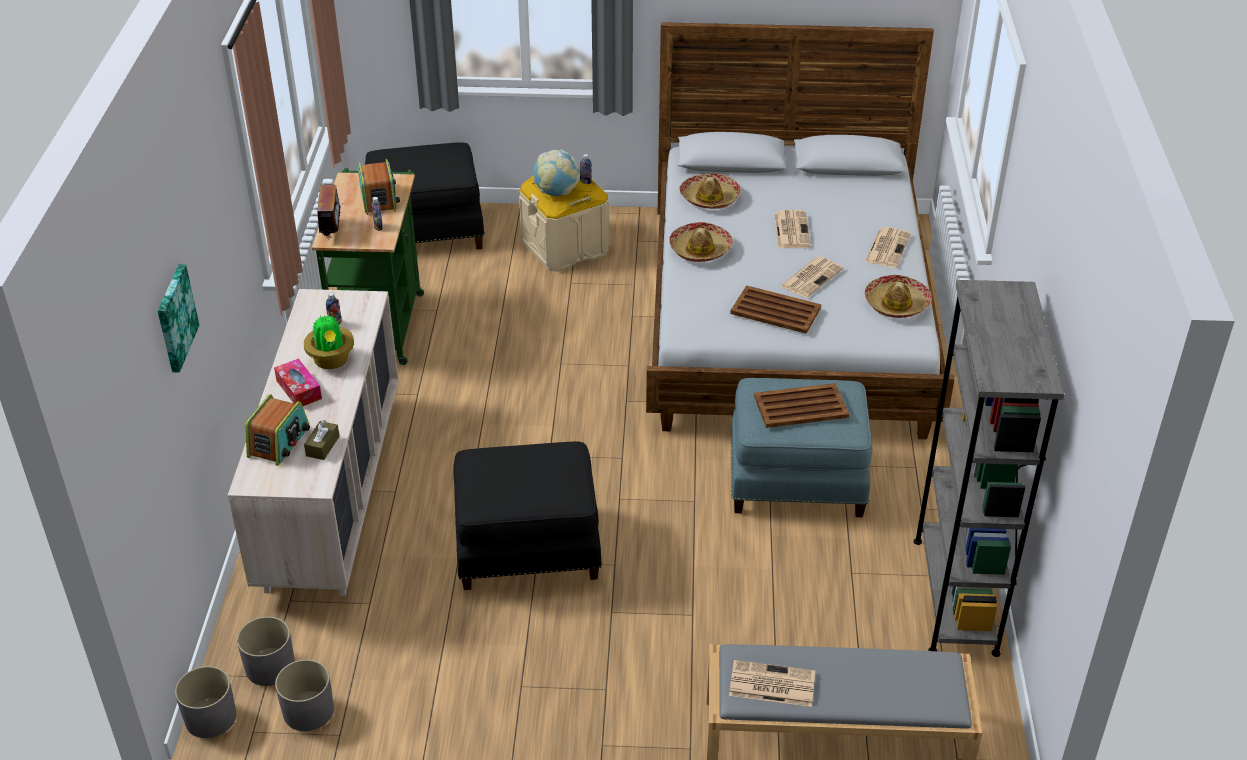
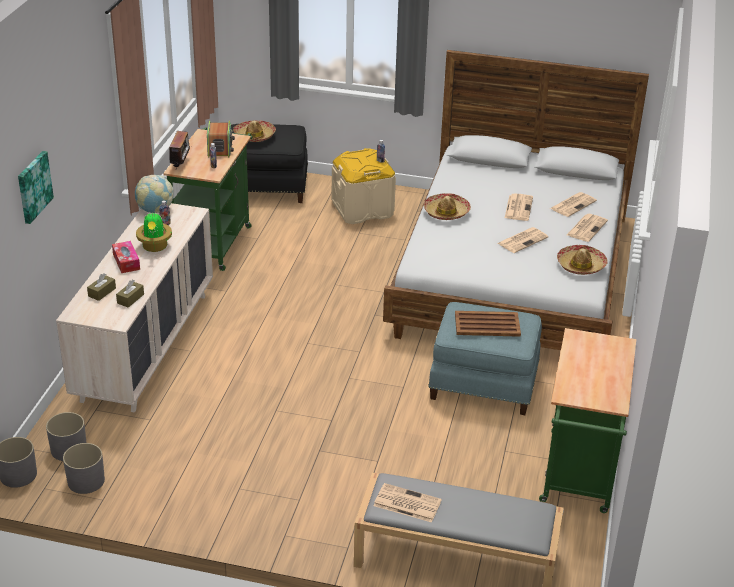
camera: 10 degrees right, 5 degrees down
radio [245,394,310,466] -> brown tissue box [87,273,116,301]
black ottoman [453,442,602,590] -> none
globe [533,150,580,196] -> globe moved to [135,175,174,213]
hat [679,173,741,209] -> hat moved to [233,120,276,142]
brown tray [730,285,821,334] -> none
grey bookcase [914,280,1064,657] -> green cart [539,328,636,513]
none -> newspaper [550,192,597,217]

